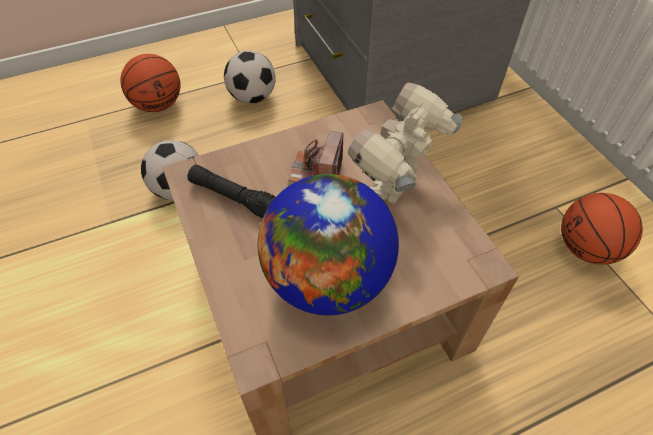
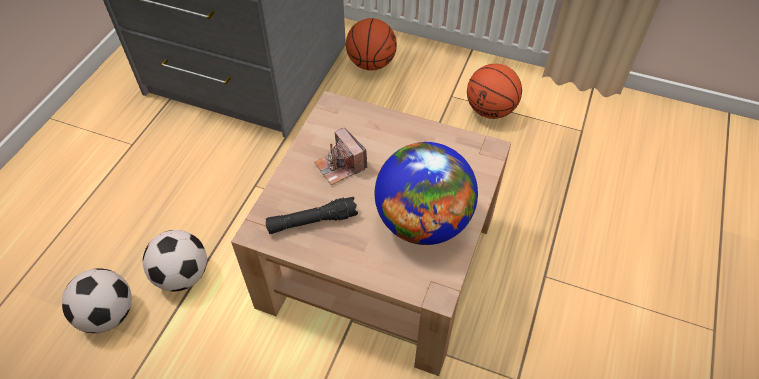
camera: 45 degrees left, 0 degrees up
basketball [120,54,180,112] -> basketball moved to [346,18,397,70]
football [224,51,276,103] -> football moved to [62,268,132,333]
toy robot [348,82,462,204] -> none

